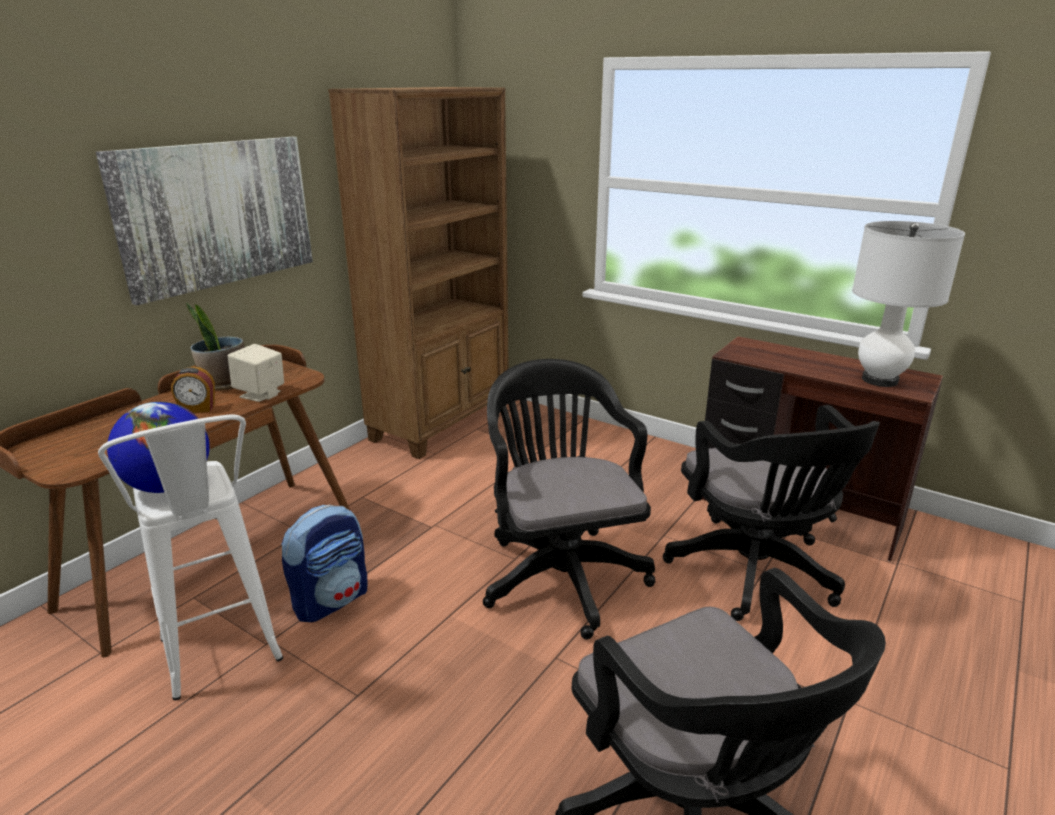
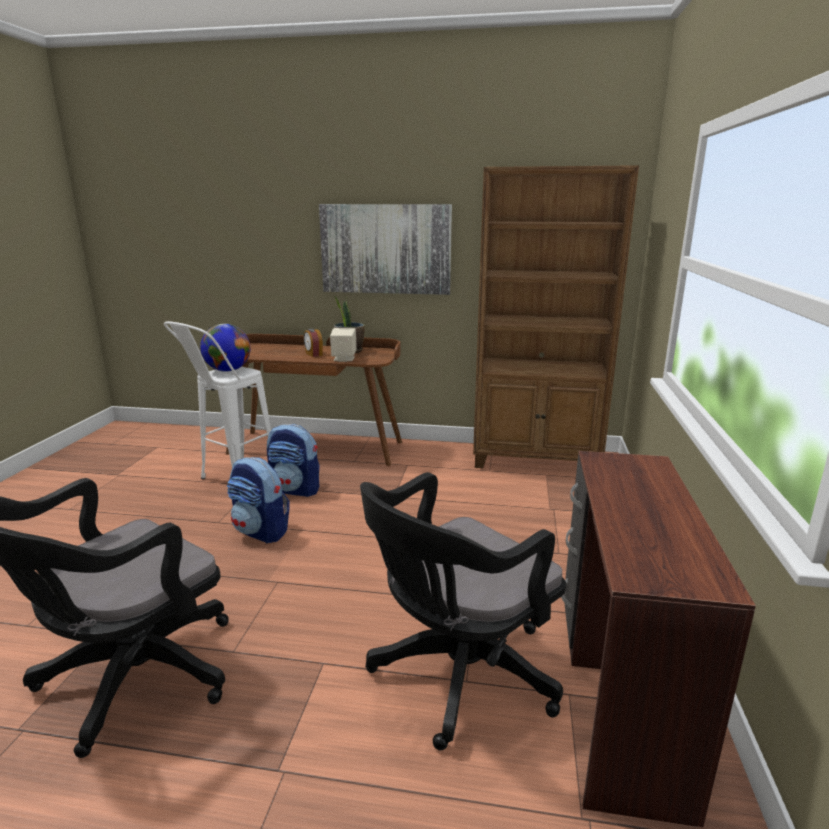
camera: 65 degrees right, 5 degrees down
black office chair [483,359,655,639] -> none
white table lamp [852,221,965,387] -> none
none -> backpack [227,457,290,543]

